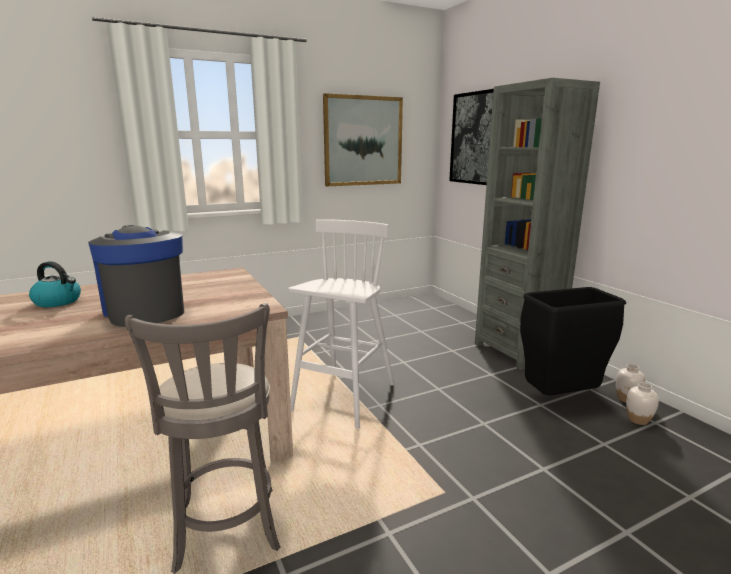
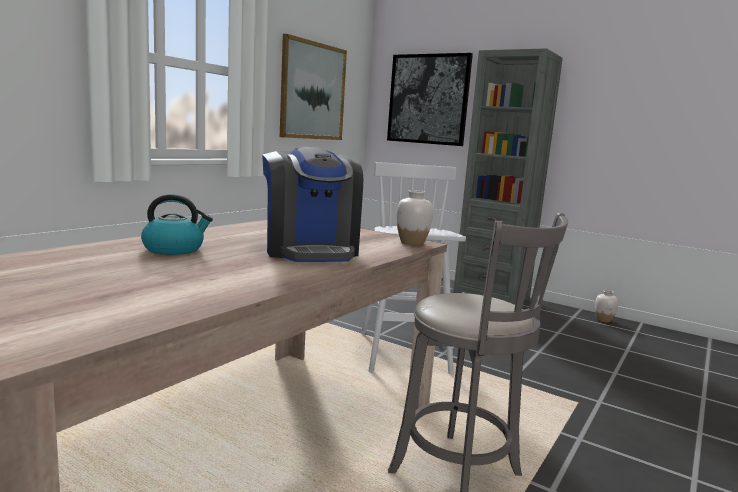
camera: 30 degrees left, 5 degrees down
coffee machine [88,225,184,327] -> coffee machine turned 135 degrees counterclockwise [262,147,363,262]
black trash can [520,287,626,396] -> none
white vase [626,382,659,425] -> white vase moved to [396,190,433,245]

